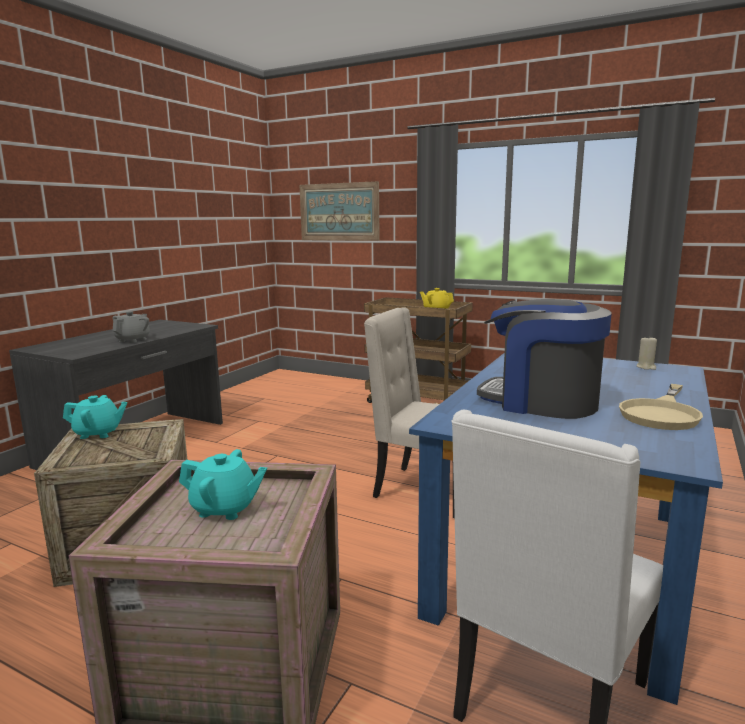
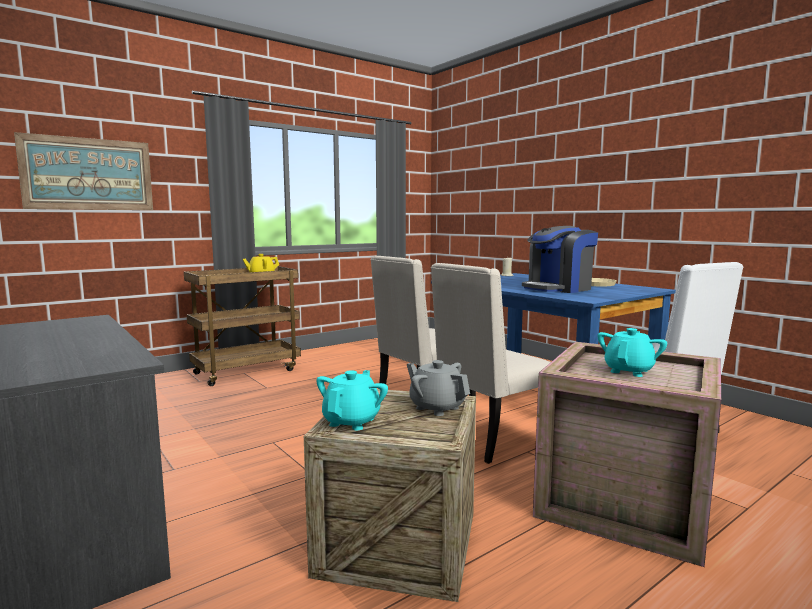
camera: 65 degrees left, 5 degrees down
grey teapot [112,311,150,343] -> grey teapot moved to [407,360,470,416]
none -> beige chair [431,263,551,464]

